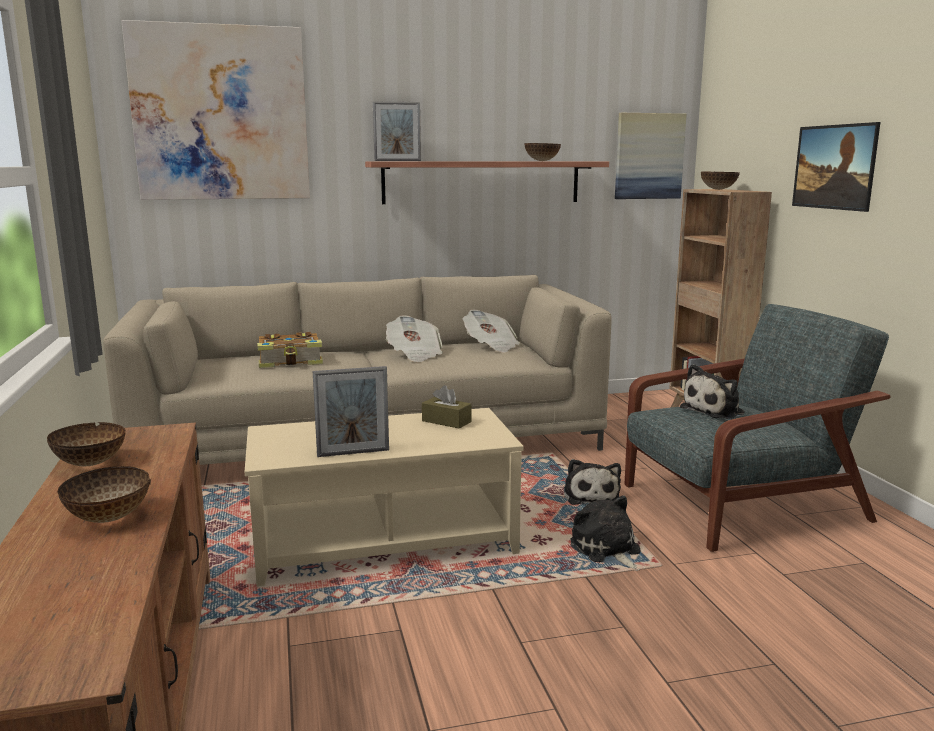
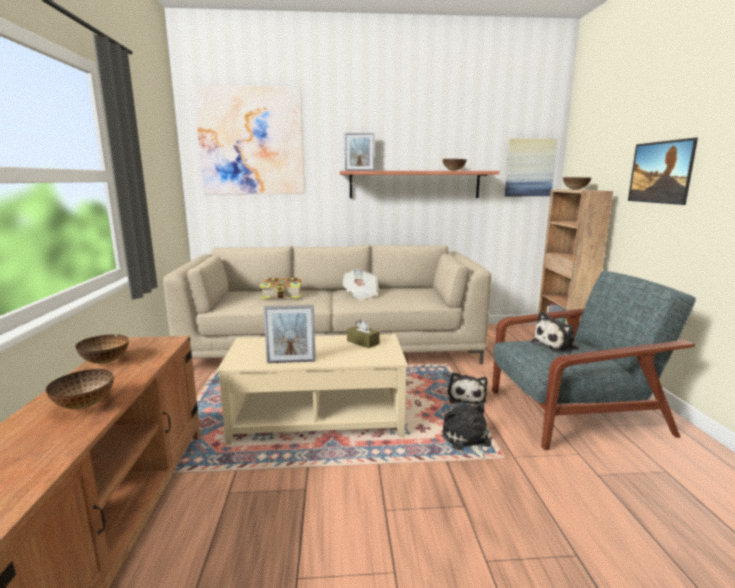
camera: 10 degrees right, 0 degrees up
newspaper [463,310,520,353] -> none

